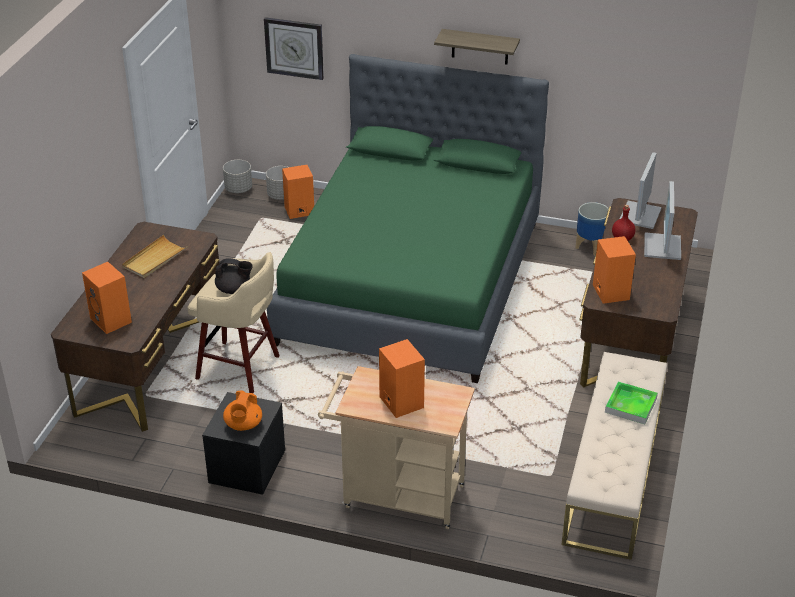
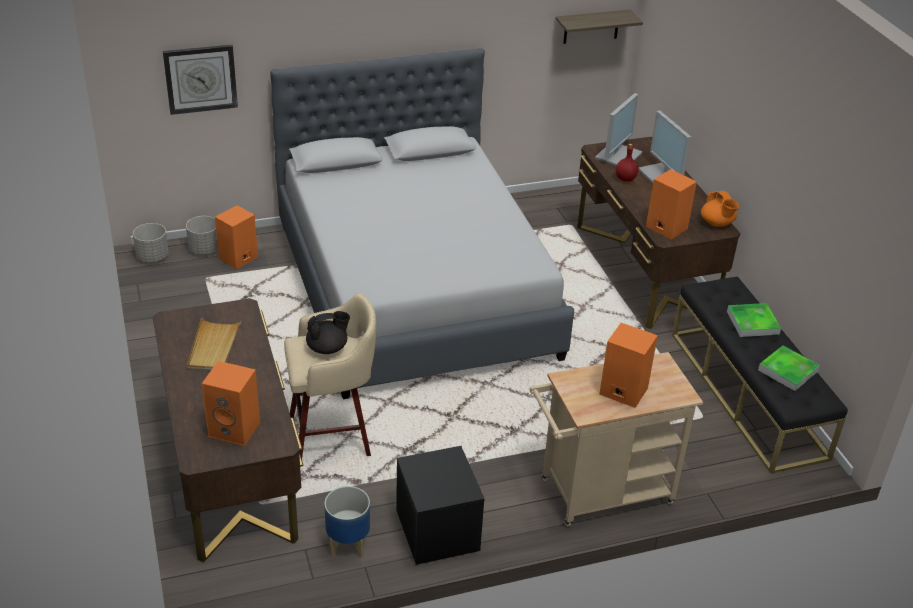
camera: 35 degrees left, 0 degrees up
orange teapot [223,390,262,431] -> orange teapot moved to [701,191,739,227]
green bed [267,54,549,383] -> grey bed [270,48,574,399]
shelf [434,29,520,64] -> shelf moved to [555,9,643,44]
beige bench [561,352,667,560] -> black bench [672,276,848,474]
planter [575,202,609,256] -> planter moved to [324,486,370,558]
monitor [620,152,662,229] -> monitor turned 135 degrees counterclockwise [595,93,643,166]
none -> tray [758,345,820,391]

